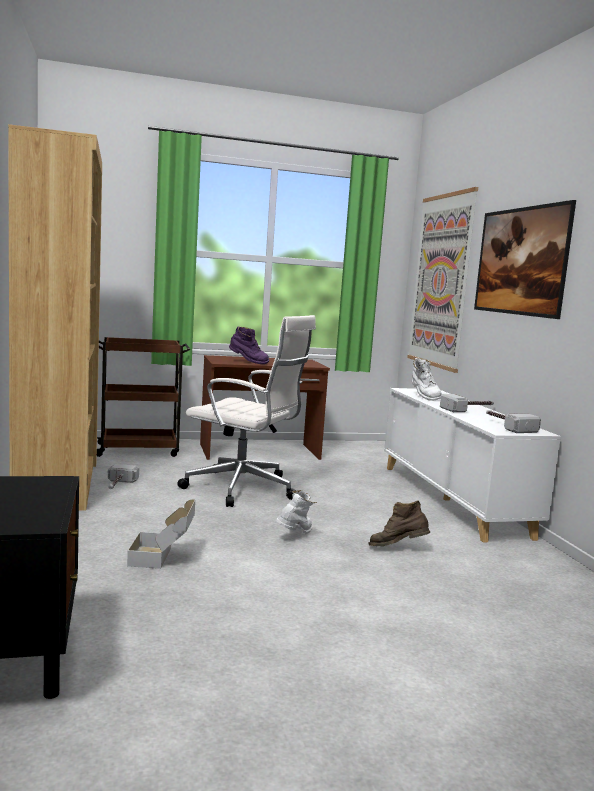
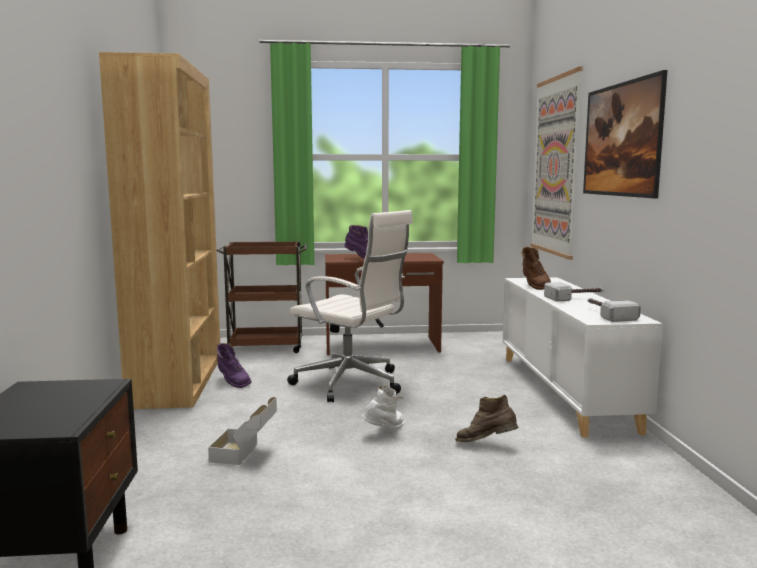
camera: 10 degrees right, 0 degrees up
hammer [108,464,139,489] -> purple boot [216,343,252,388]
white boot [412,358,442,401] -> brown boot [521,246,551,290]

